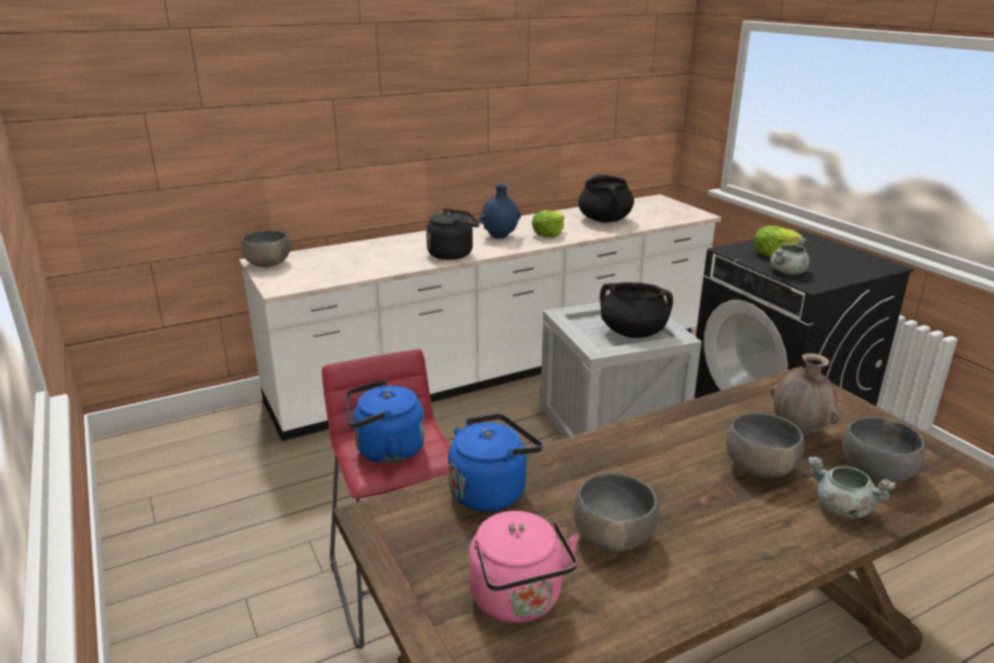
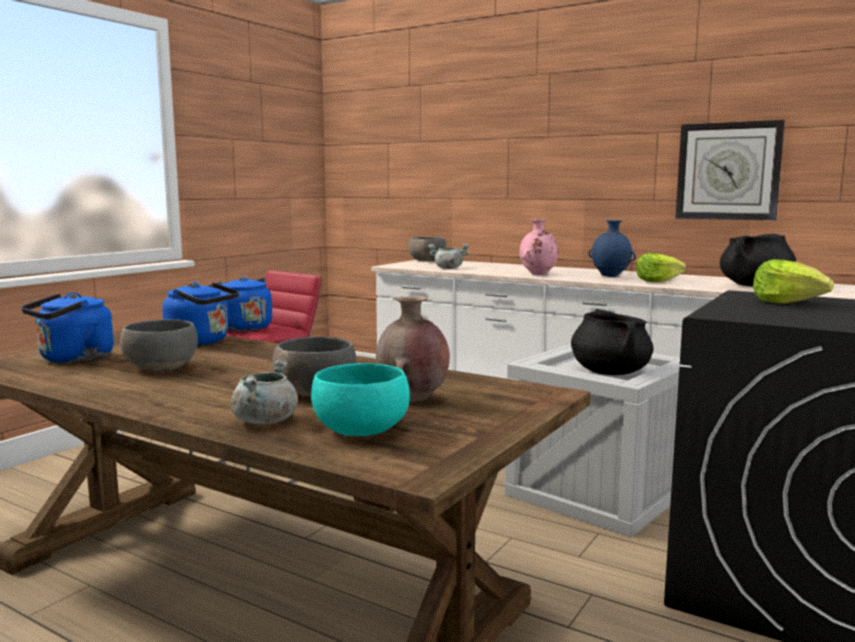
camera: 60 degrees right, 15 degrees down
black kettle [426,208,479,260] -> pink vase [520,219,559,275]
pink kettle [469,511,579,623] -> blue kettle [21,292,114,363]
grey cooking pot [770,237,810,275] -> grey cooking pot moved to [428,244,469,269]
grey bowl [842,417,925,483] -> turquoise bowl [311,363,410,436]
none -> wall clock [676,120,785,221]

